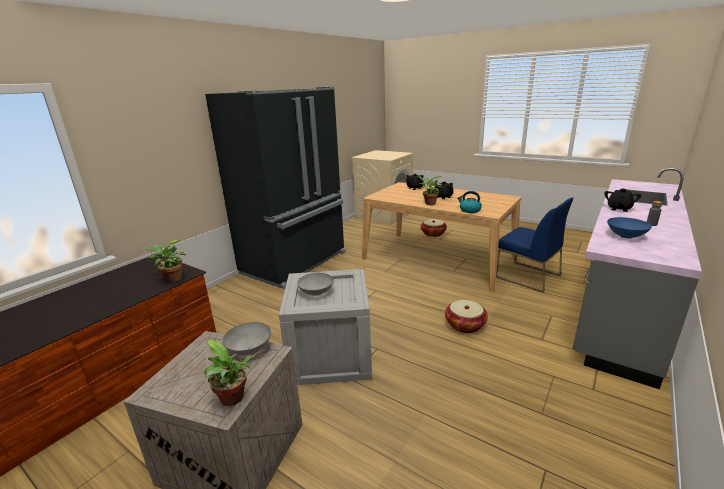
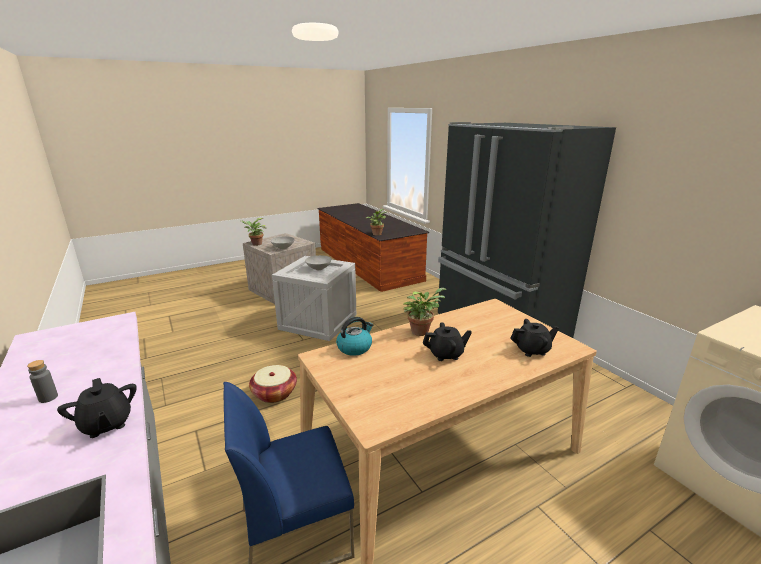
camera: 115 degrees right, 0 degrees up
basket [421,219,447,237] -> none
blue bowl [607,217,652,239] -> none

